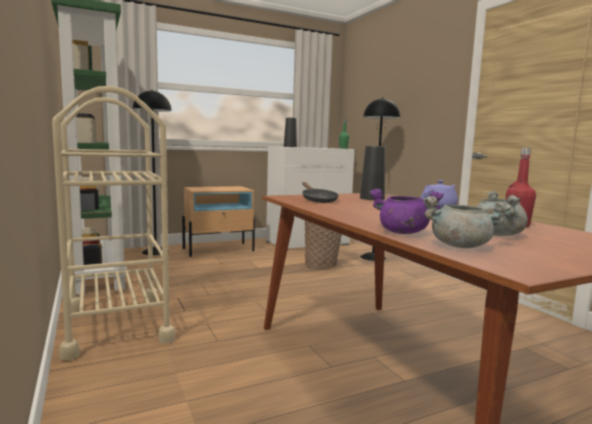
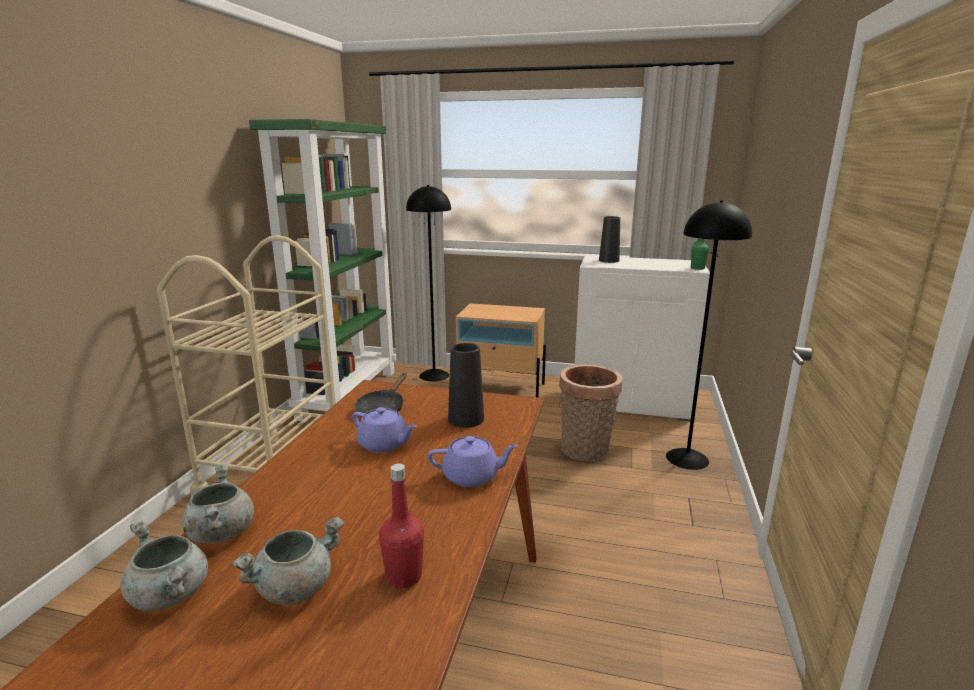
camera: 40 degrees right, 10 degrees up
purple cooking pot [369,189,444,234] -> grey cooking pot [182,465,254,543]
none -> purple teapot [352,407,417,453]

